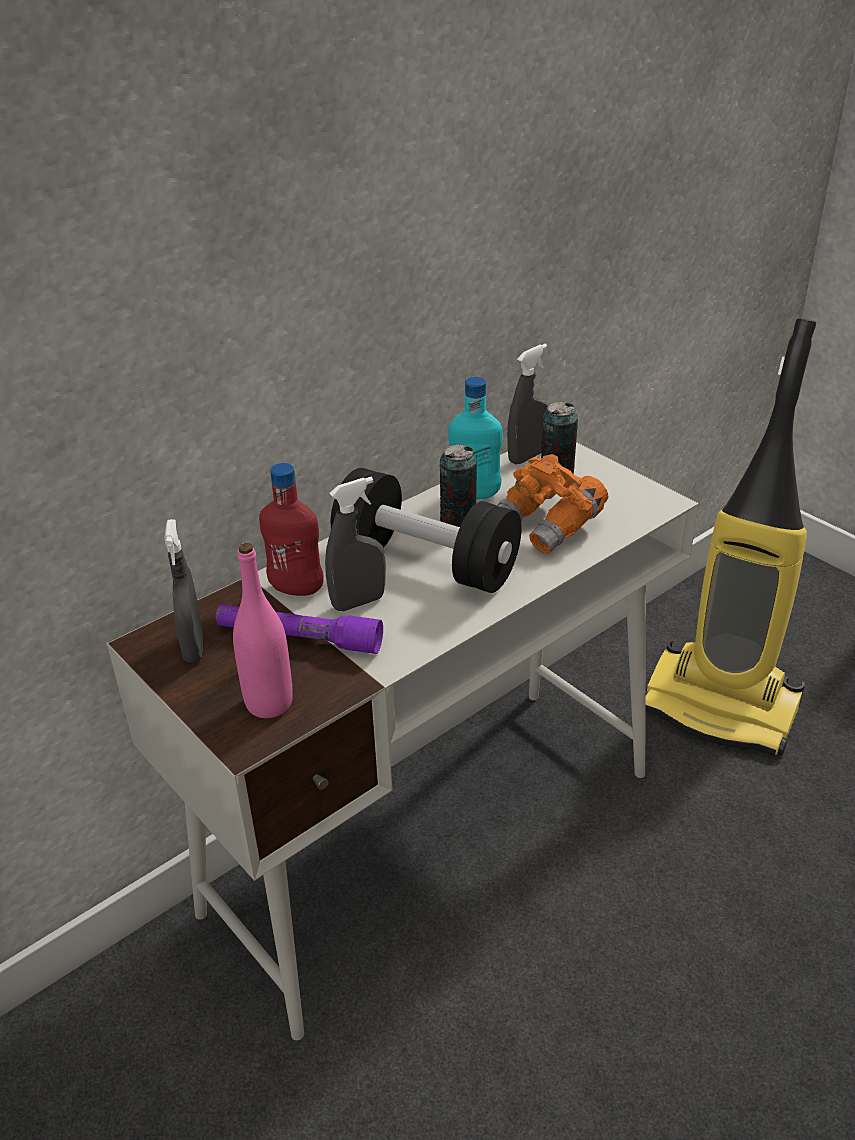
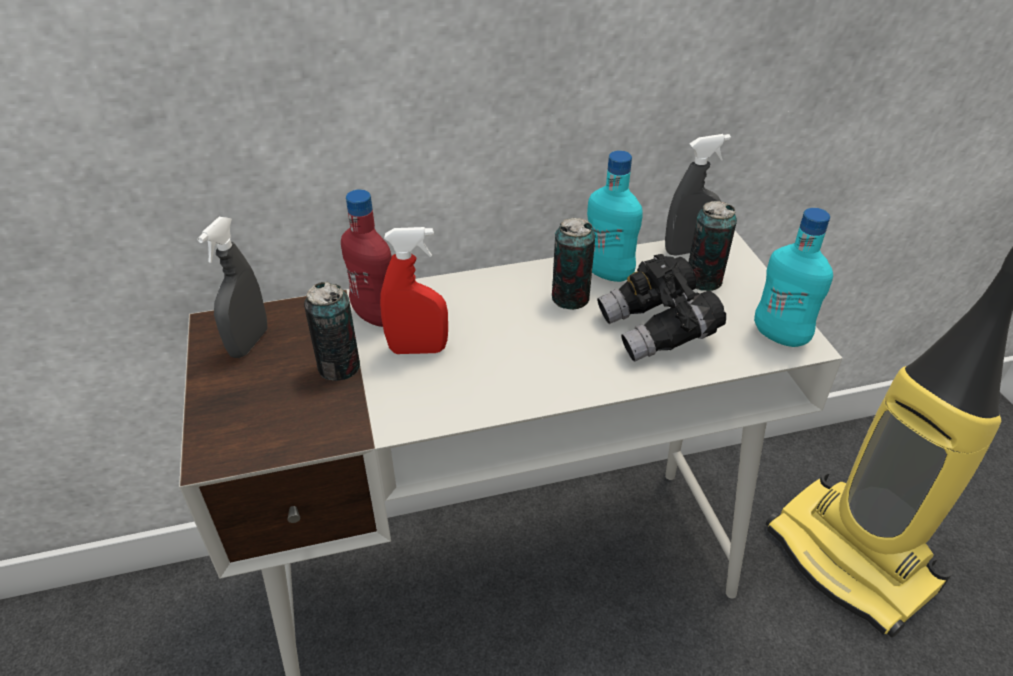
camera: 25 degrees right, 5 degrees up
purple flashlight [216,605,383,654] -> can [304,282,360,381]
pink bottle [233,543,293,718] -> none
grey spray bottle [325,477,386,611] -> red spray bottle [380,227,448,354]
black dumbbell [331,468,522,593] -> none
orange binoculars [497,454,608,554] -> black binoculars [597,254,726,362]
none -> turquoise bottle [754,208,833,347]

